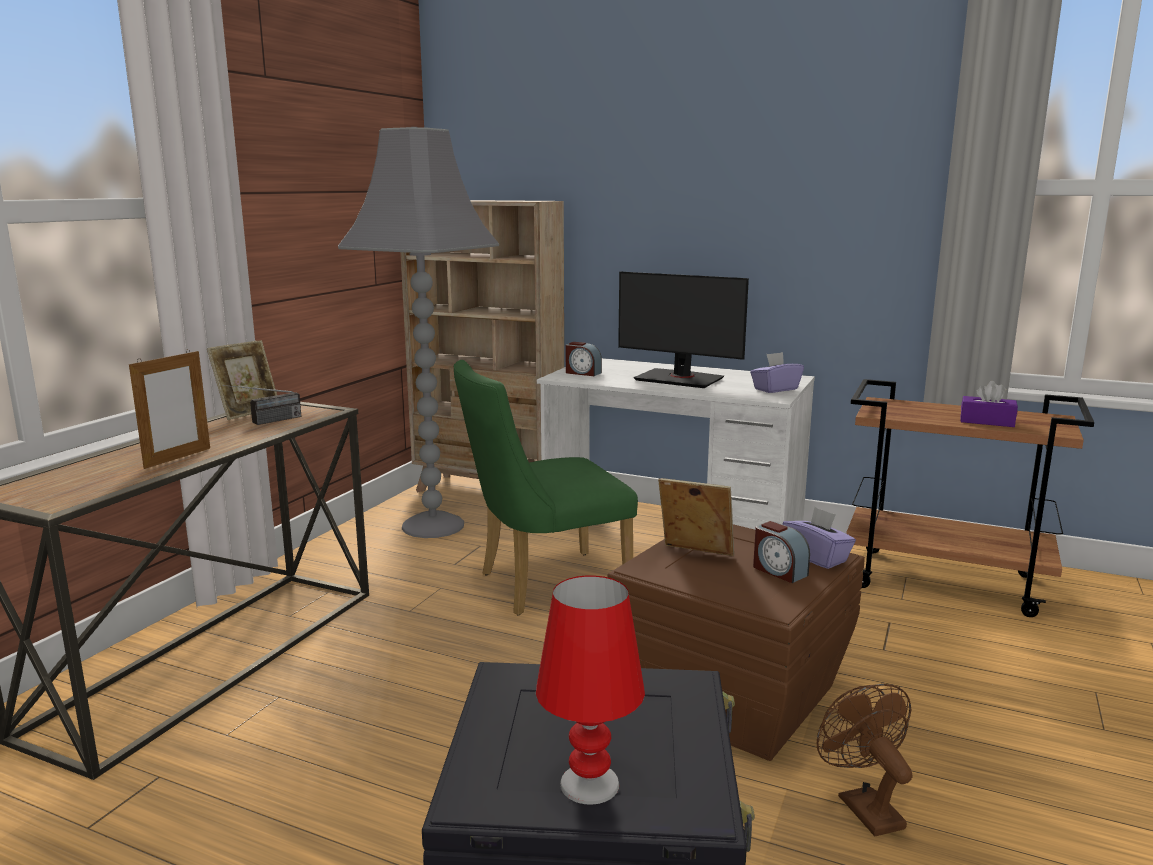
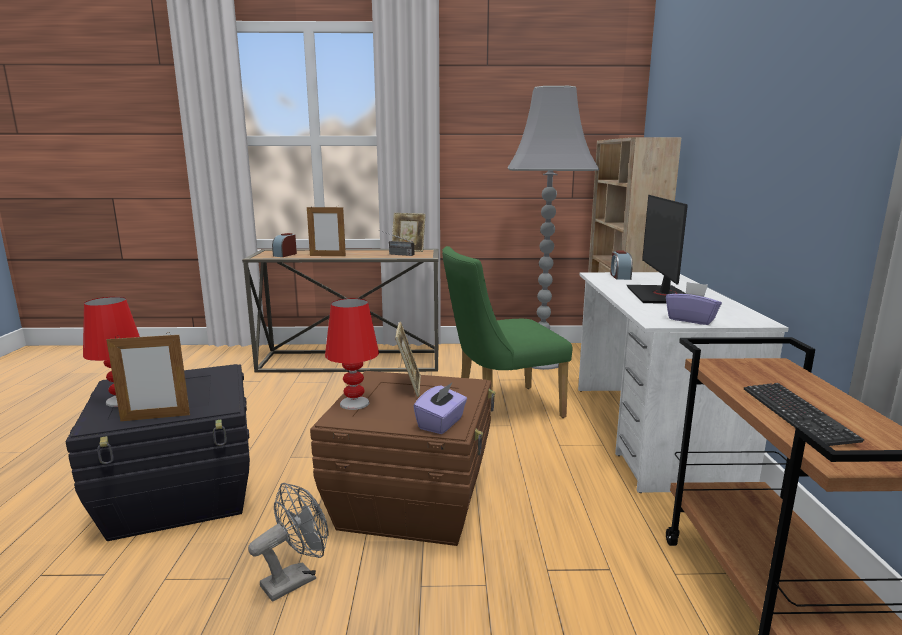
camera: 65 degrees right, 0 degrees up
green chair [454,360,638,616] -> green chair turned 60 degrees counterclockwise [442,246,572,418]
alarm clock [753,521,810,583] -> alarm clock moved to [272,233,297,257]
brown fan [817,684,912,836] -> grey fan [248,483,329,602]
purple tissue box [960,381,1018,427] -> keyboard [744,383,864,446]
none -> picture frame [106,332,190,421]
none -> red table lamp [325,298,379,410]

